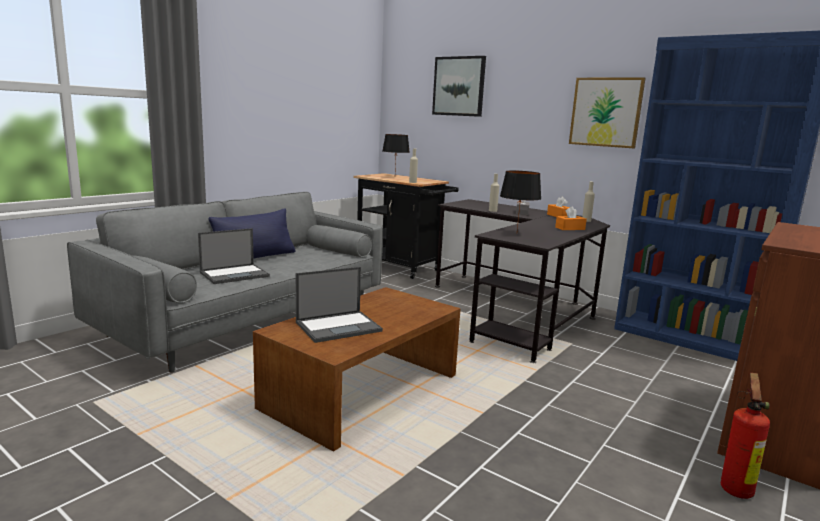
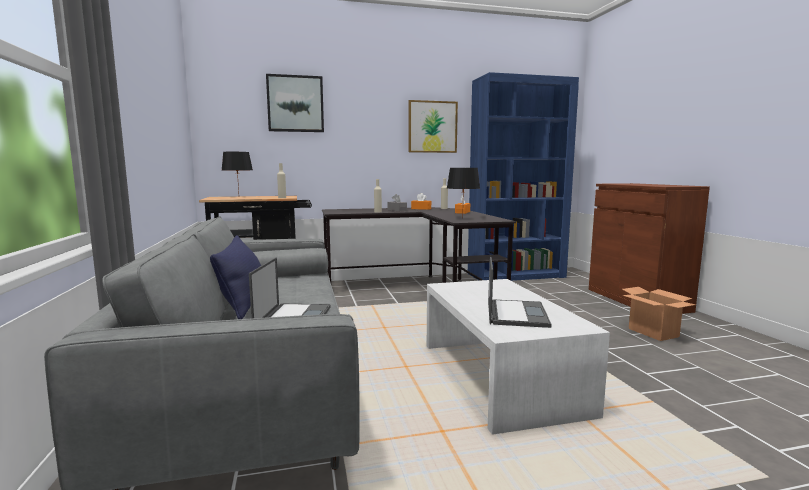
camera: 50 degrees left, 5 degrees down
brown coffee table [253,287,461,452] -> white coffee table [427,279,610,435]
fire extinguisher [721,373,770,499] -> none
none -> cardboard box [622,287,696,341]

